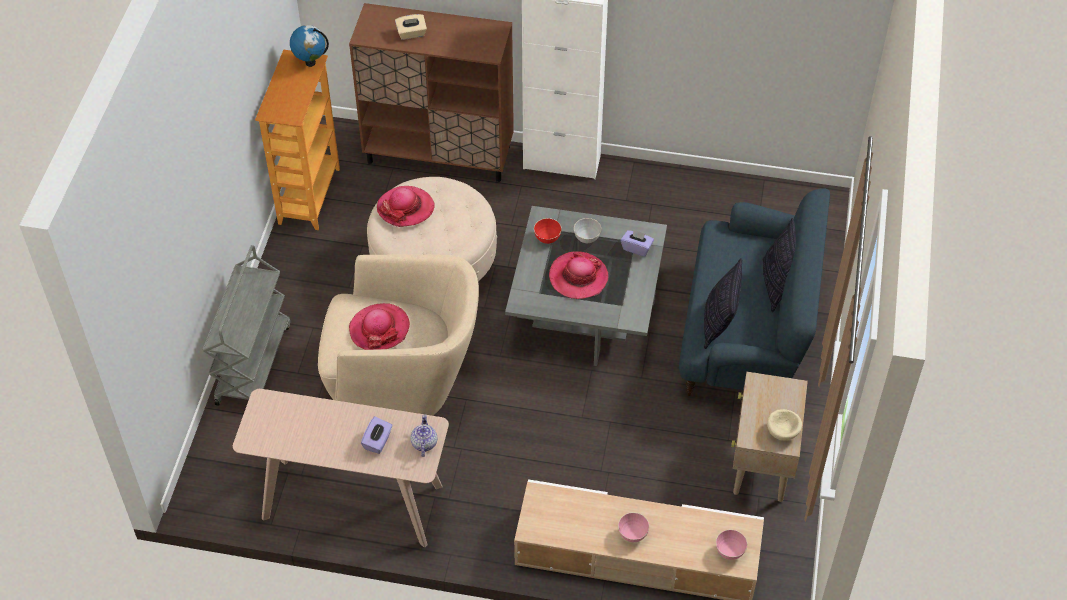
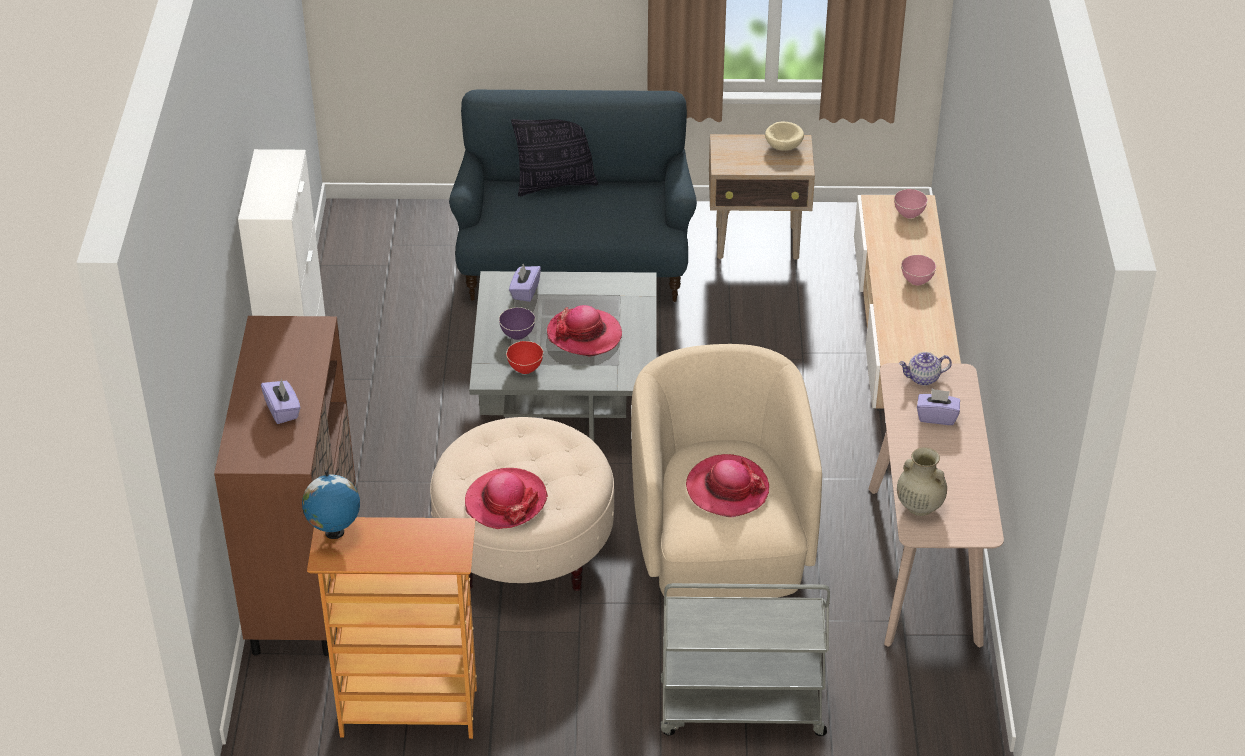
camera: 100 degrees left, 10 degrees down
beige tissue box [395,14,427,40] -> purple tissue box [261,378,301,424]
grey bowl [574,218,601,243] -> purple bowl [499,307,535,340]
pillow [704,258,742,349] -> none
none -> beige vase [897,447,947,516]

